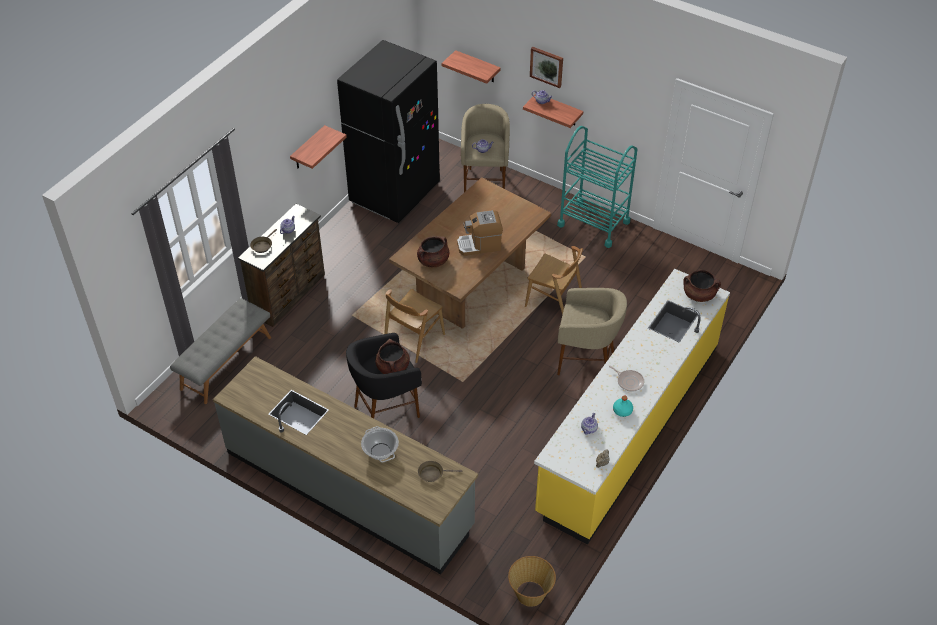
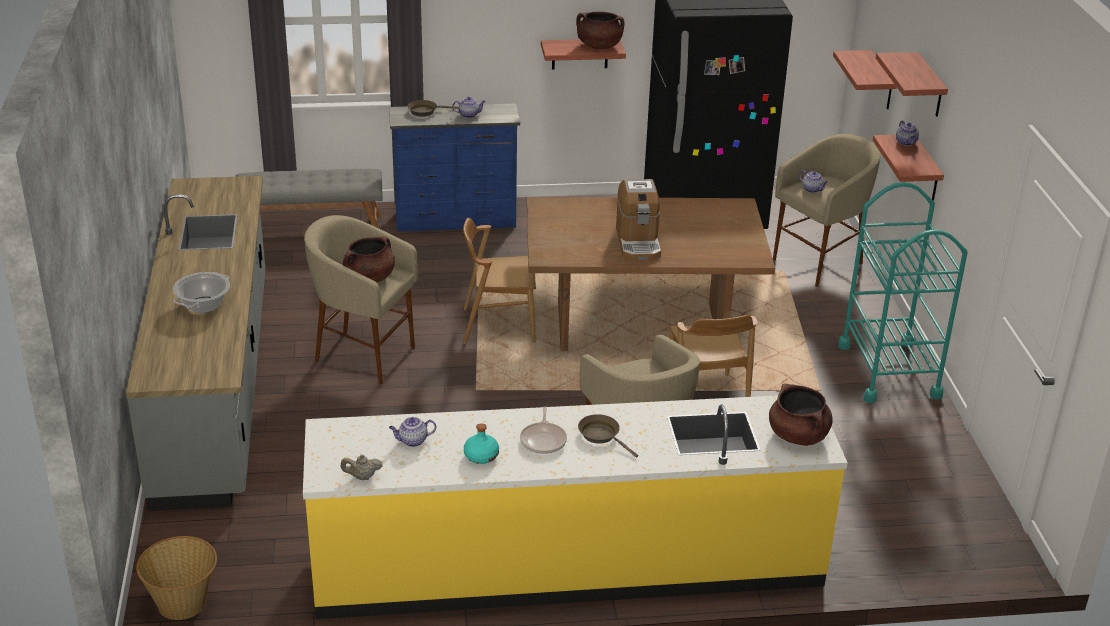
camera: 50 degrees right, 15 degrees down
brown dresser [238,204,325,327] -> blue dresser [389,104,520,232]
black stool [346,333,422,418] -> beige stool [304,215,418,384]
brown cooking pot [417,236,449,267] -> brown cooking pot moved to [576,12,625,49]
brown frying pan [418,461,462,482] -> brown frying pan moved to [578,414,638,457]
coffee machine [457,210,503,256] -> coffee machine turned 135 degrees counterclockwise [616,179,661,261]
picture [530,47,563,88] -> shelf [876,52,948,117]

